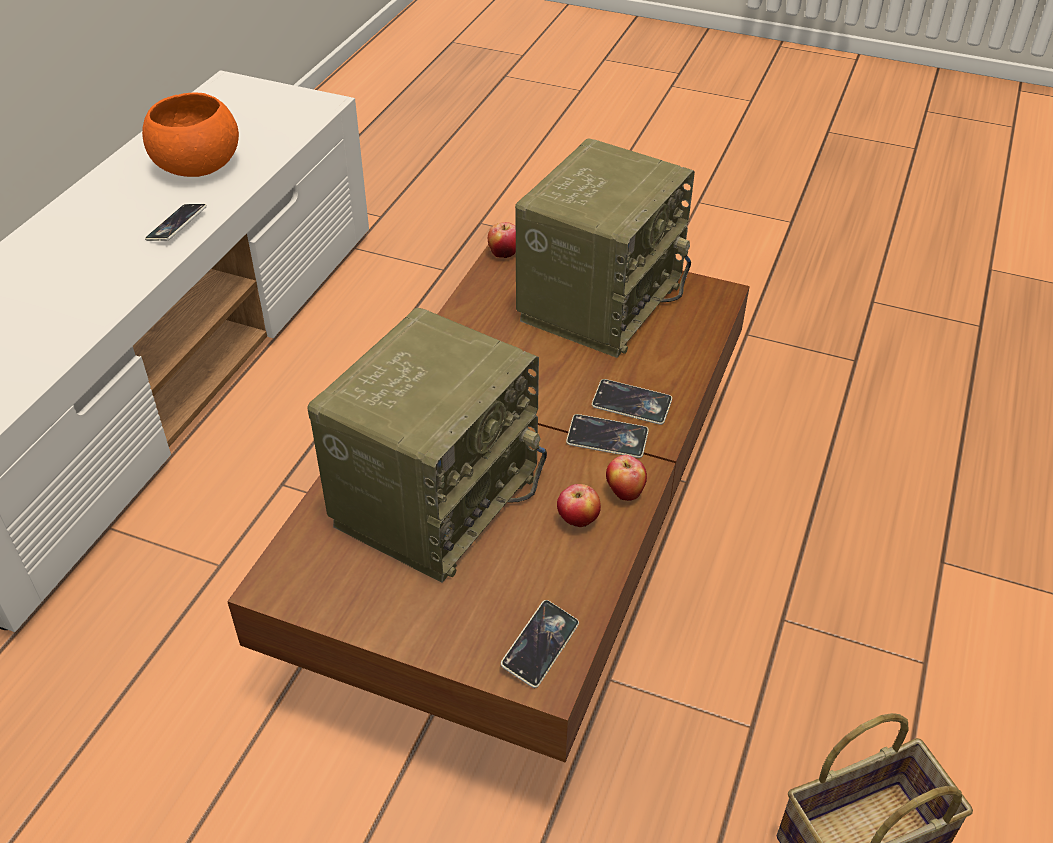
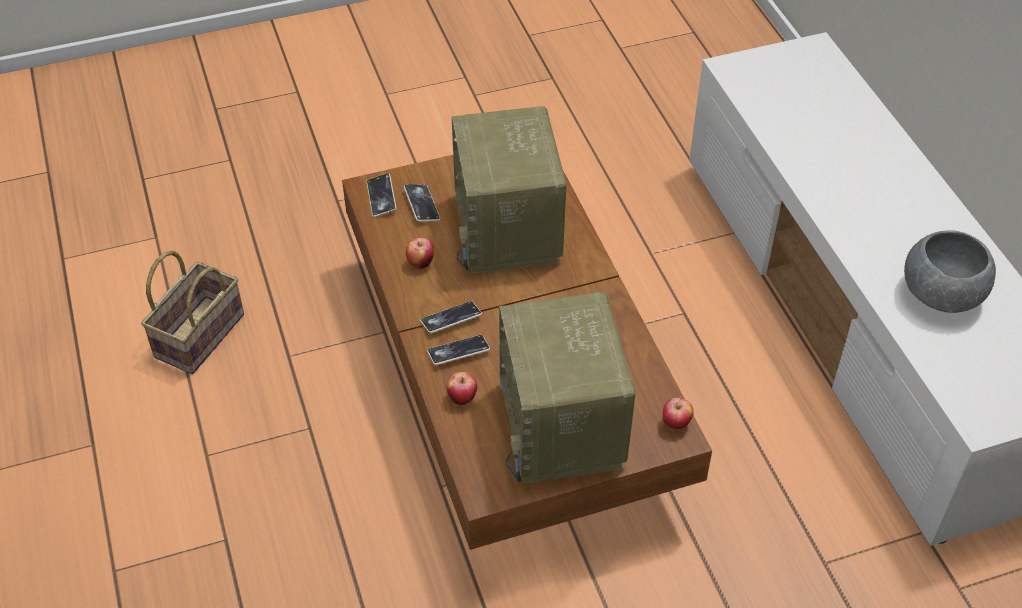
camera: 140 degrees right, 5 degrees up
orange bowl [142,92,239,177] -> grey bowl [904,230,996,313]
phone [145,204,207,241] -> phone moved to [404,184,440,222]
apple [606,455,647,501] -> apple moved to [447,372,477,405]

